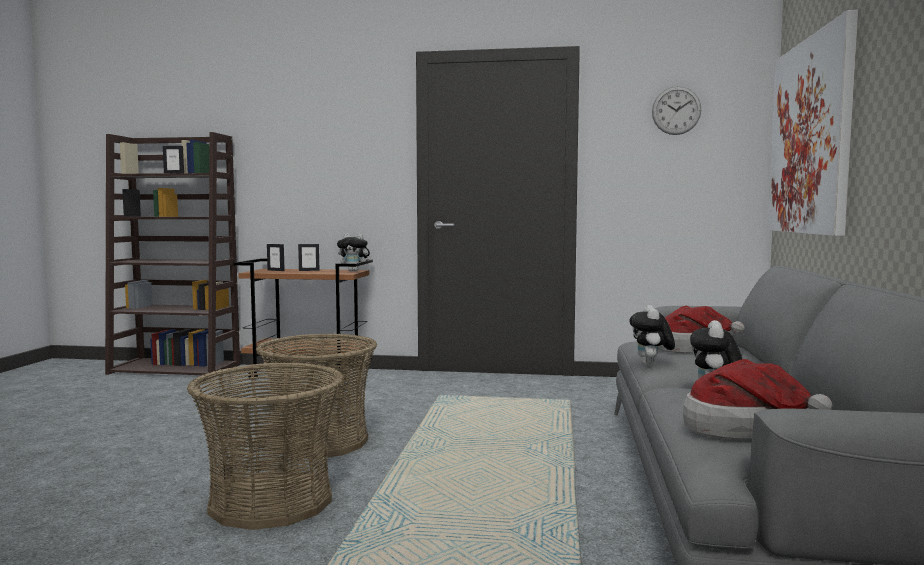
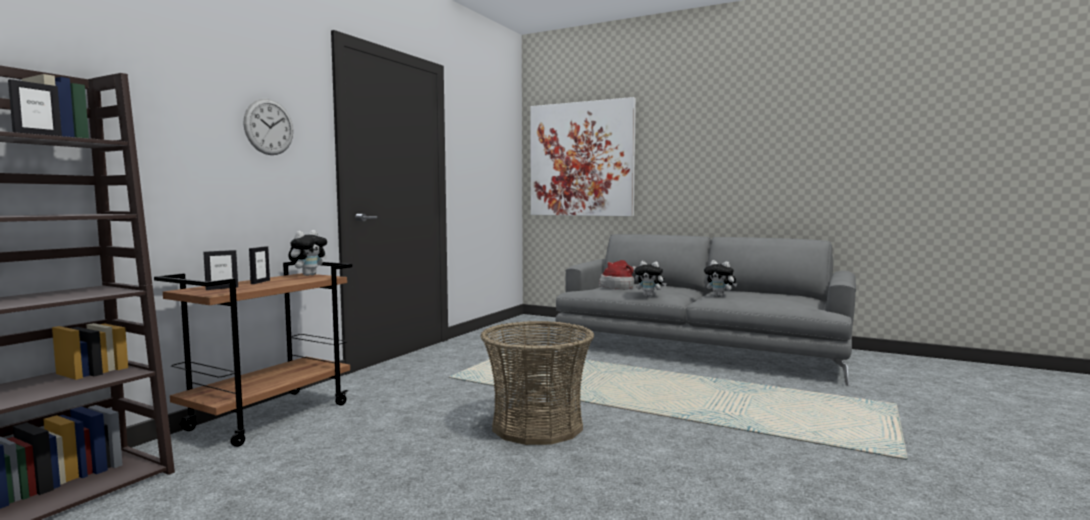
camera: 70 degrees left, 0 degrees up
basket [187,362,344,530] -> none
wall clock [652,86,701,135] -> wall clock moved to [244,99,293,155]
hat [683,359,832,439] -> none

